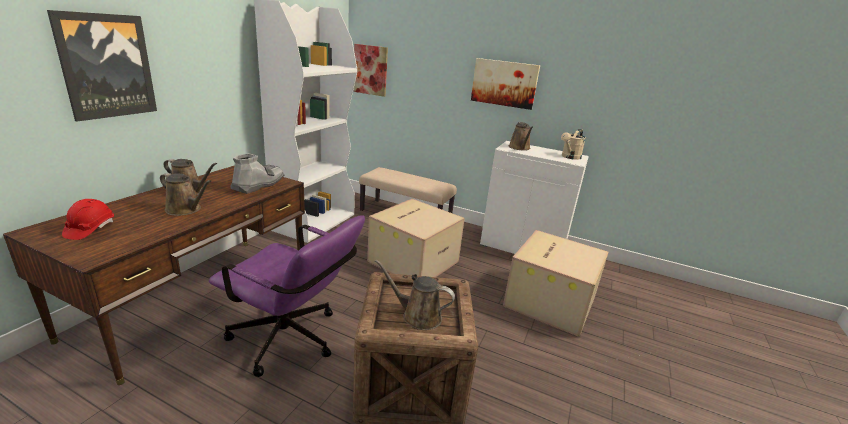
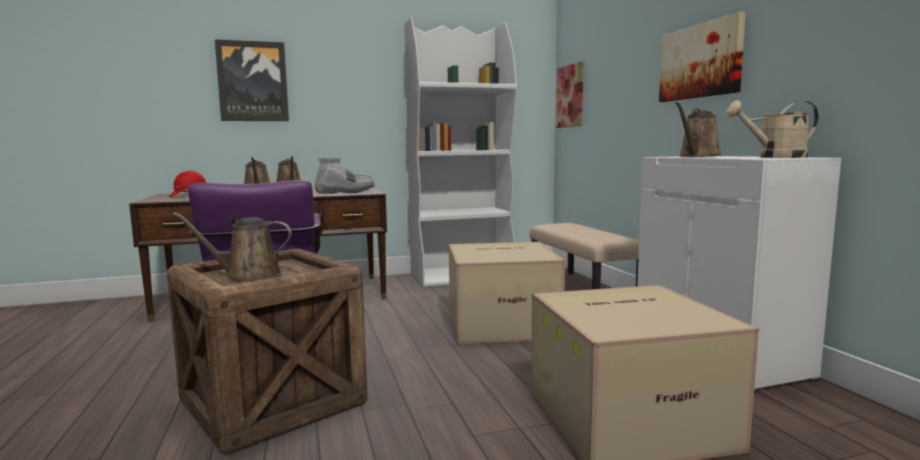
camera: 50 degrees right, 15 degrees down
brown watering can [375,260,455,330] -> brown watering can turned 75 degrees counterclockwise [172,212,292,281]

